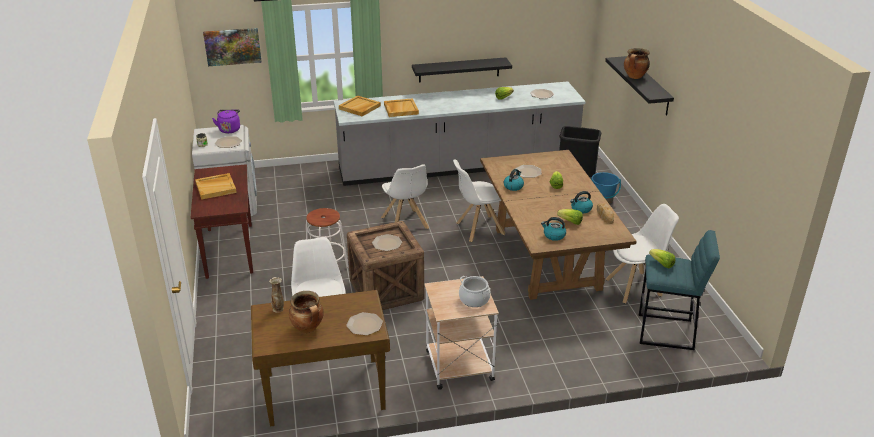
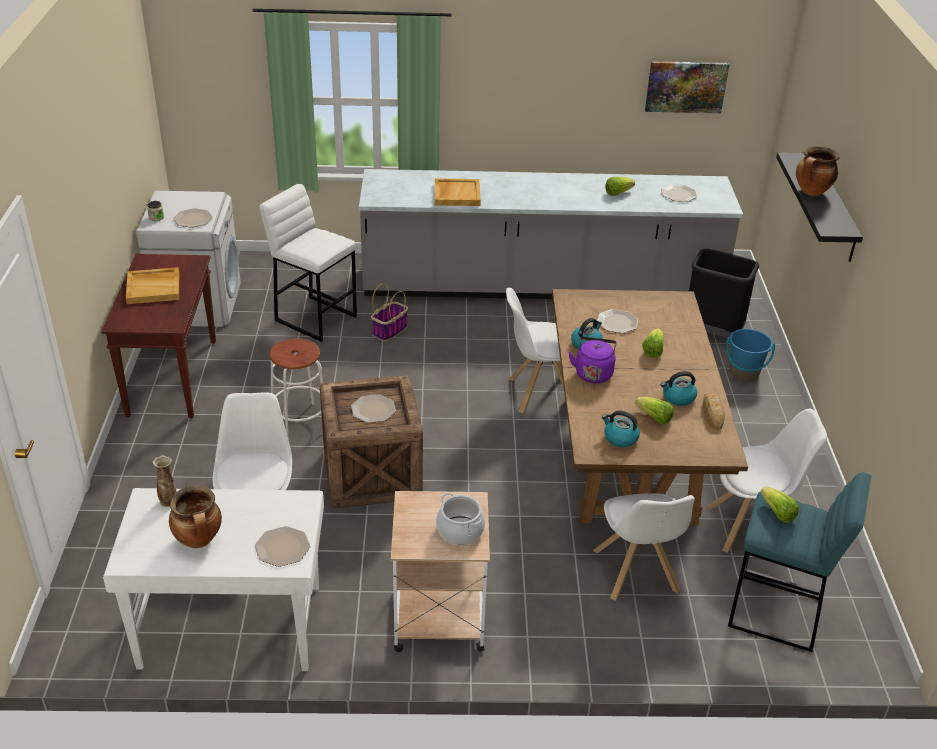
camera: 10 degrees right, 5 degrees up
picture [203,28,262,66] -> picture moved to [645,61,729,113]
purple kettle [212,110,240,133] -> purple kettle moved to [568,337,617,383]
brown desk [251,290,390,427] -> white desk [103,488,324,671]
beige tray [339,96,381,116] -> none
white chair [381,164,429,229] -> white chair moved to [593,493,695,601]
black shelf [412,57,512,83] -> none
none -> white stool [260,184,357,342]
none -> basket [371,283,408,341]

